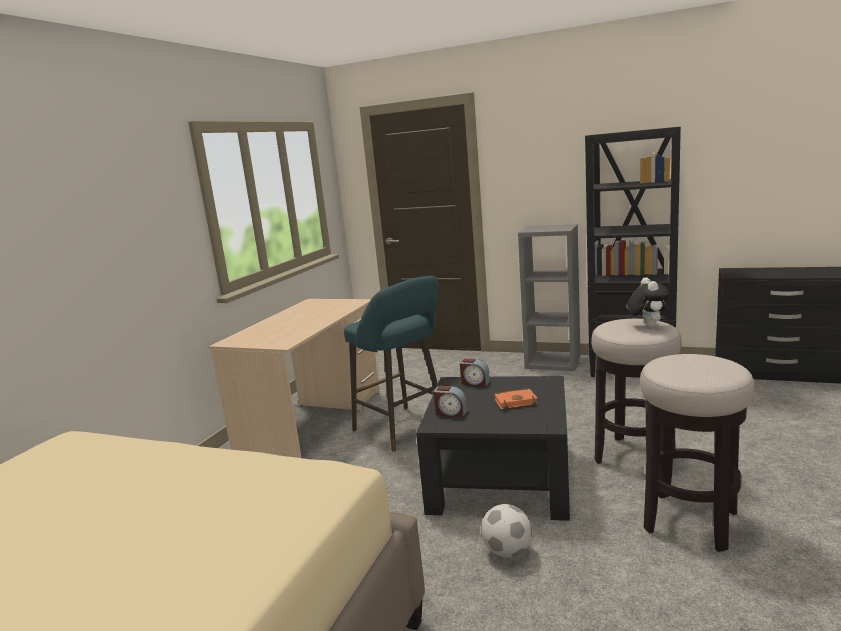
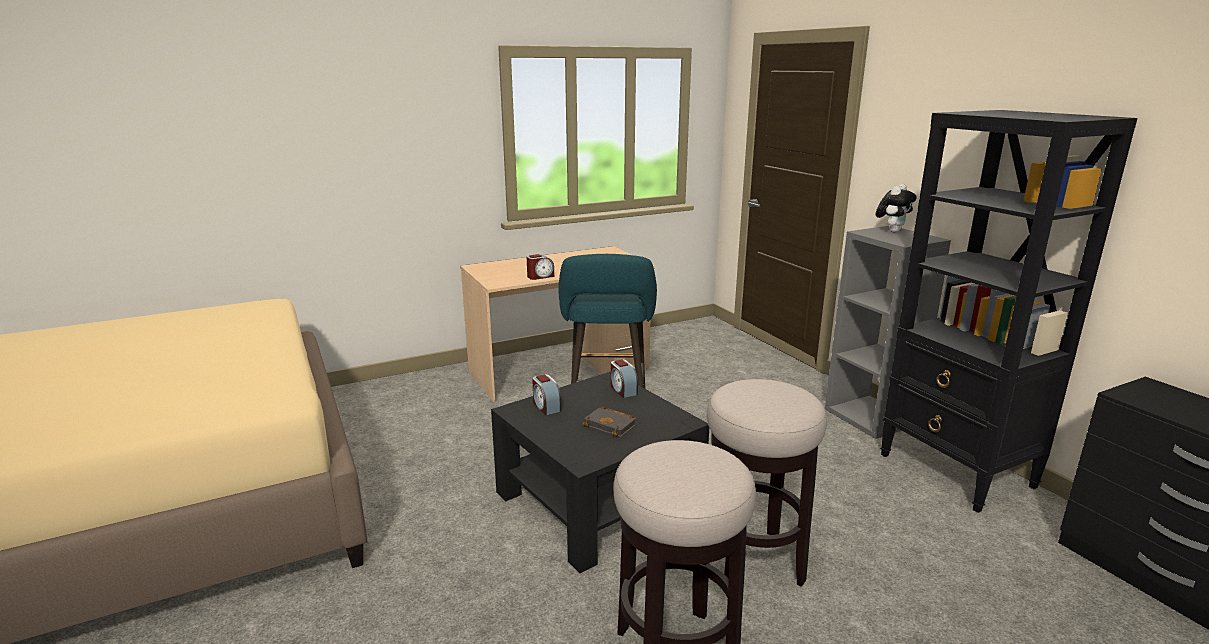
camera: 40 degrees right, 5 degrees up
football [481,504,532,558] -> none
orange book [495,388,538,410] -> black book [583,407,637,438]
plush toy [628,277,670,327] -> plush toy moved to [875,184,917,233]
none -> alarm clock [527,254,554,280]

